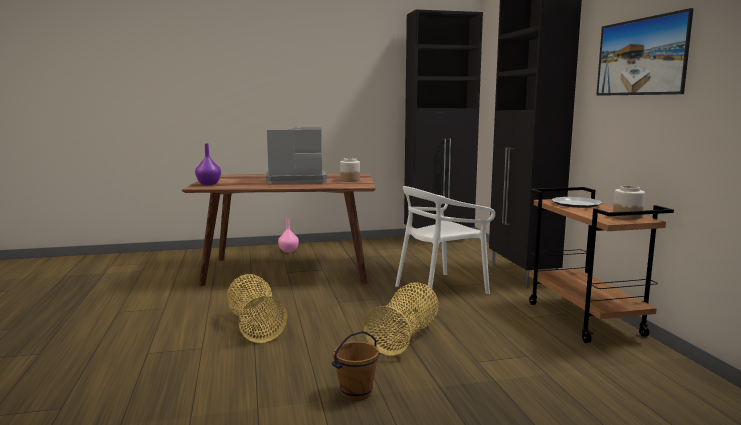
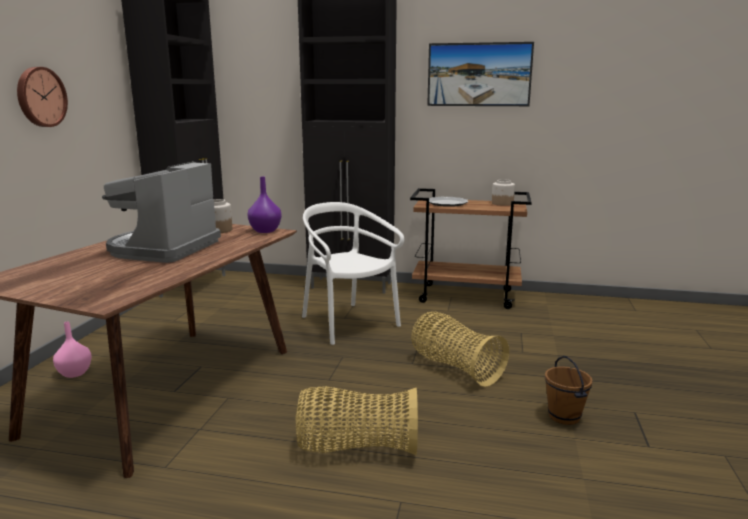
camera: 65 degrees left, 5 degrees up
purple vase [195,143,221,185] -> purple vase moved to [247,177,282,233]
white chair [395,186,495,299] -> white chair turned 150 degrees clockwise [302,202,404,345]
none -> wall clock [17,67,68,127]

